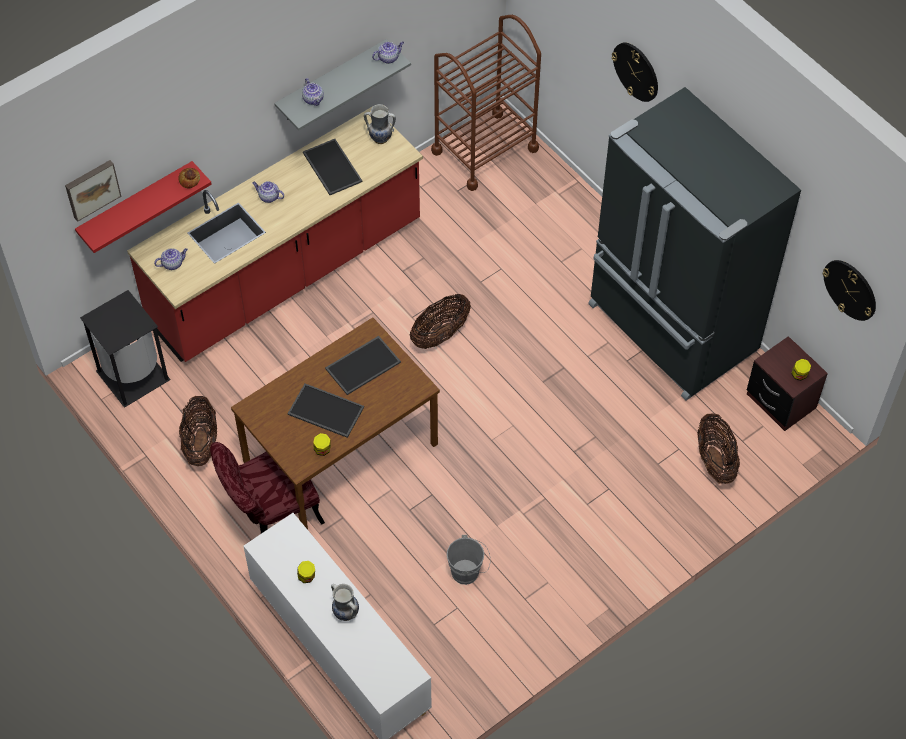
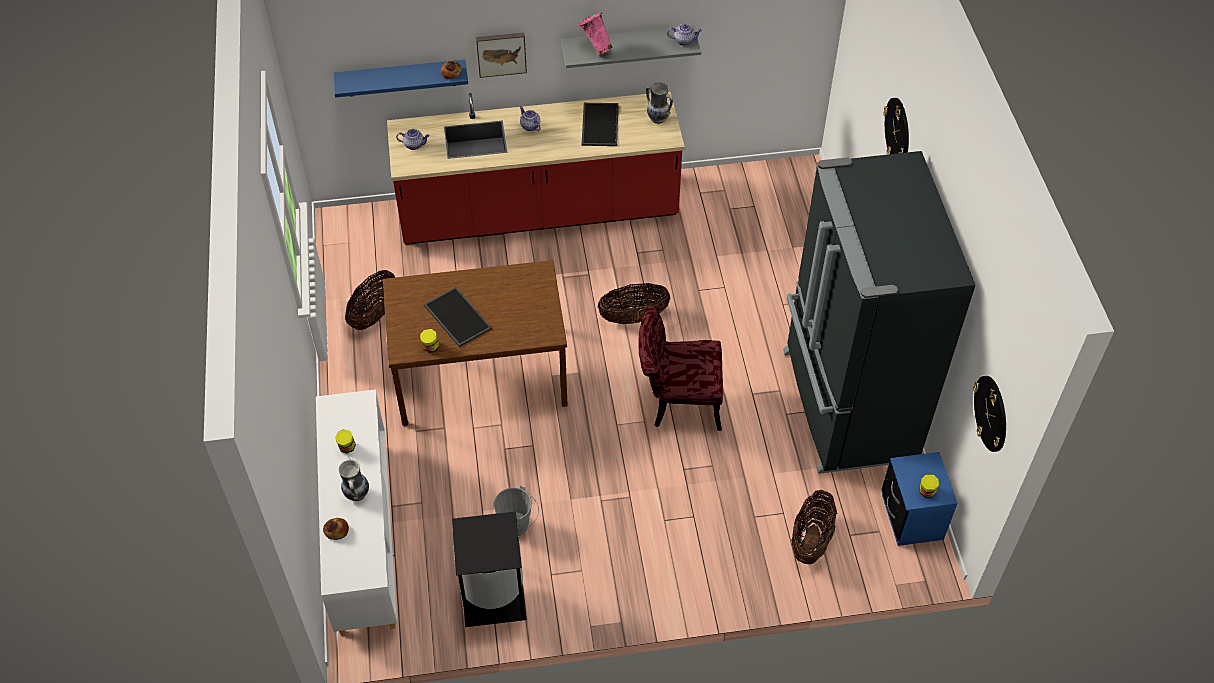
camera: 30 degrees right, 5 degrees down
picture [65,160,121,222] -> picture moved to [476,32,527,78]
red shelf [75,161,212,253] -> blue shelf [334,59,468,98]
black trash can [80,290,171,408] -> black trash can moved to [452,512,527,627]
red chair [210,442,325,534] -> red chair moved to [638,306,723,431]
teapot [302,78,324,106] -> pink vase [577,12,612,55]
tray [325,336,401,395] -> none
brown cart [431,15,541,191] -> none
brown nightstand [747,336,828,431] -> blue nightstand [881,452,957,546]
none -> bread [323,518,349,540]

